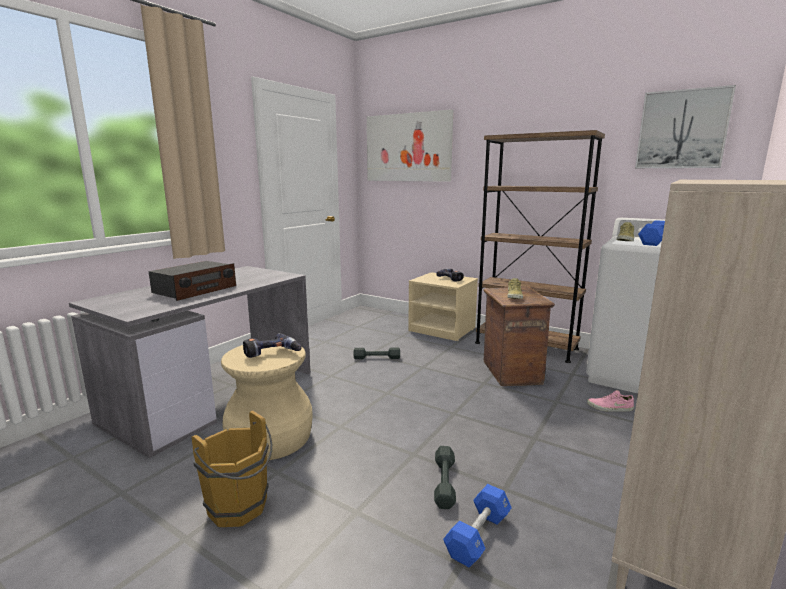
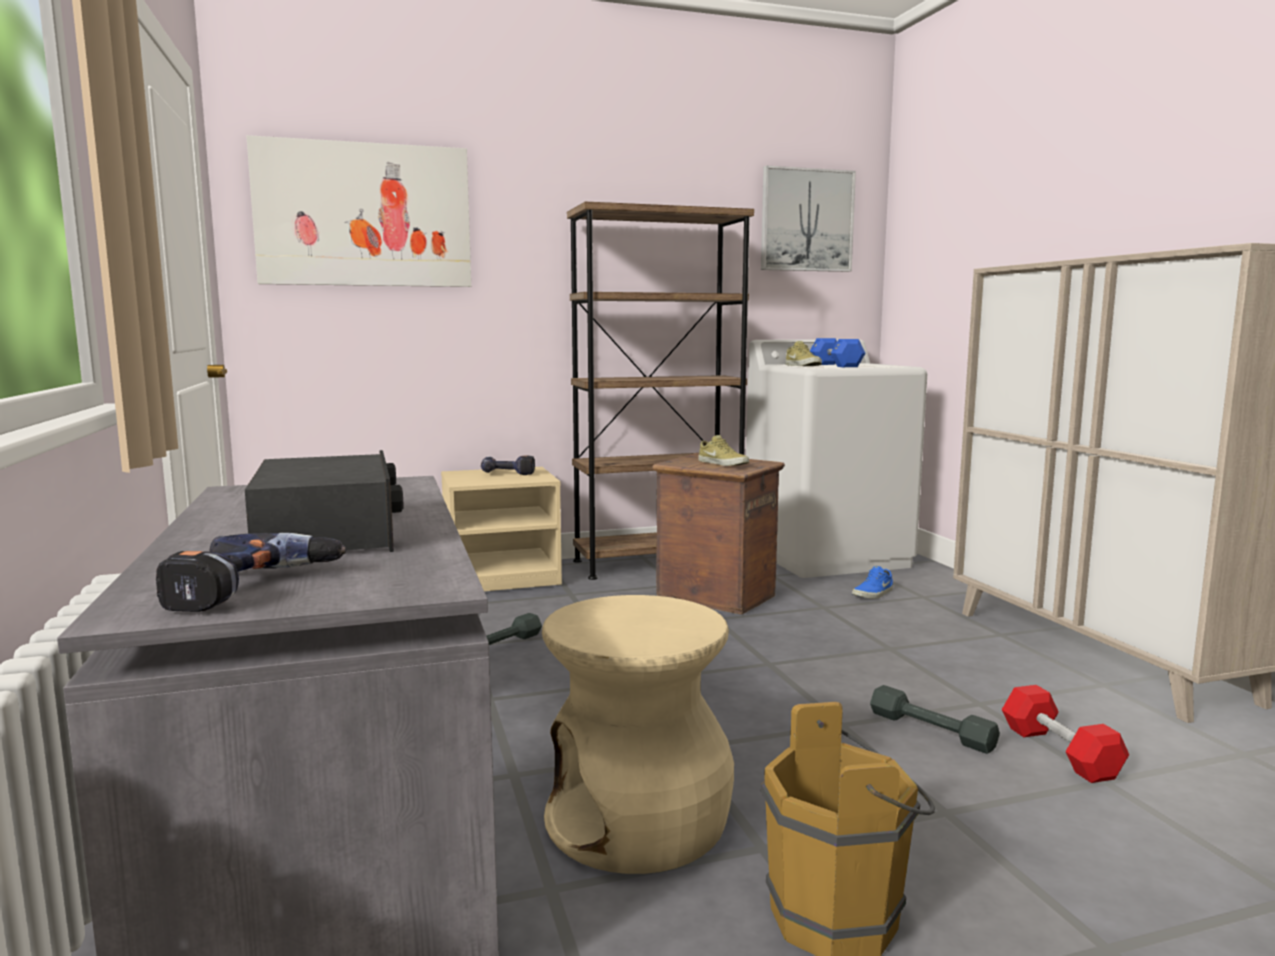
camera: 50 degrees left, 5 degrees down
power drill [243,333,302,358] -> power drill moved to [156,533,346,612]
blue dumbbell [443,484,512,567] -> red dumbbell [1002,685,1129,783]
pink shoe [587,390,634,412] -> blue shoe [852,566,893,599]

